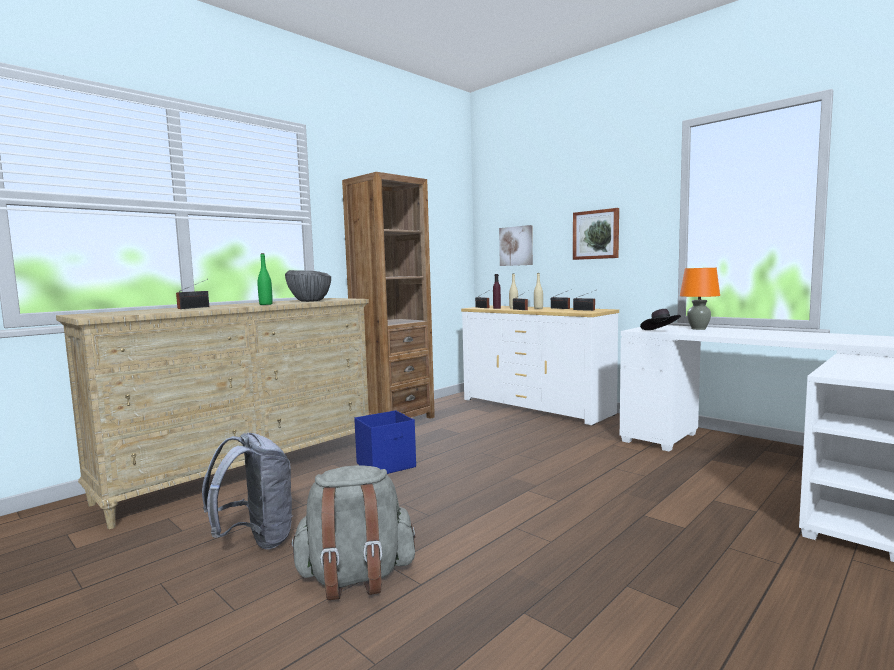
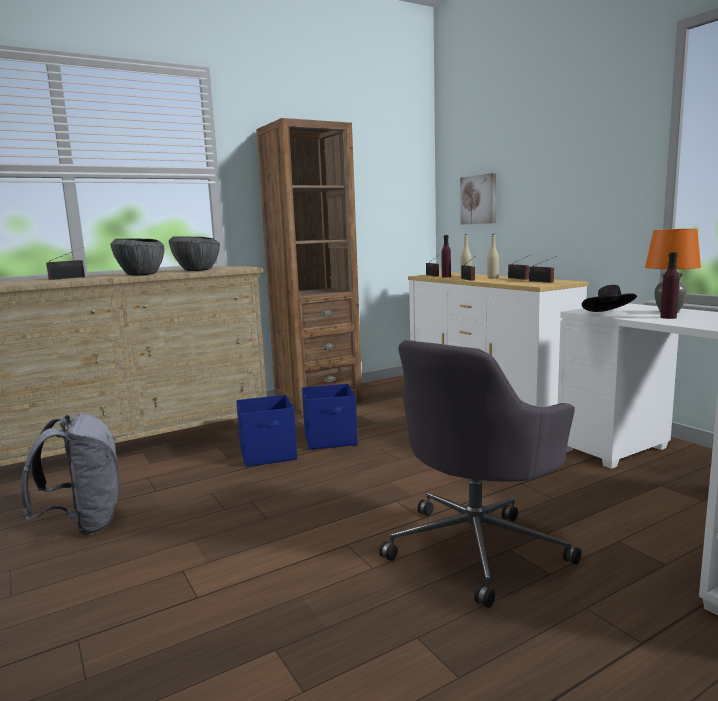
camera: 15 degrees right, 5 degrees up
green bottle [258,253,273,305] -> bowl [110,239,164,275]
grey backpack [289,465,415,600] -> none
picture [573,208,619,260] -> none
none -> blue storage box [302,384,358,450]
none -> grey office chair [379,340,581,608]
none -> purple bottle [660,252,679,319]

